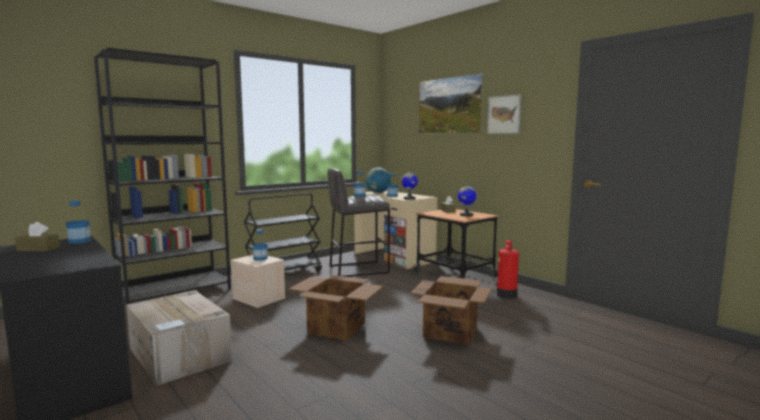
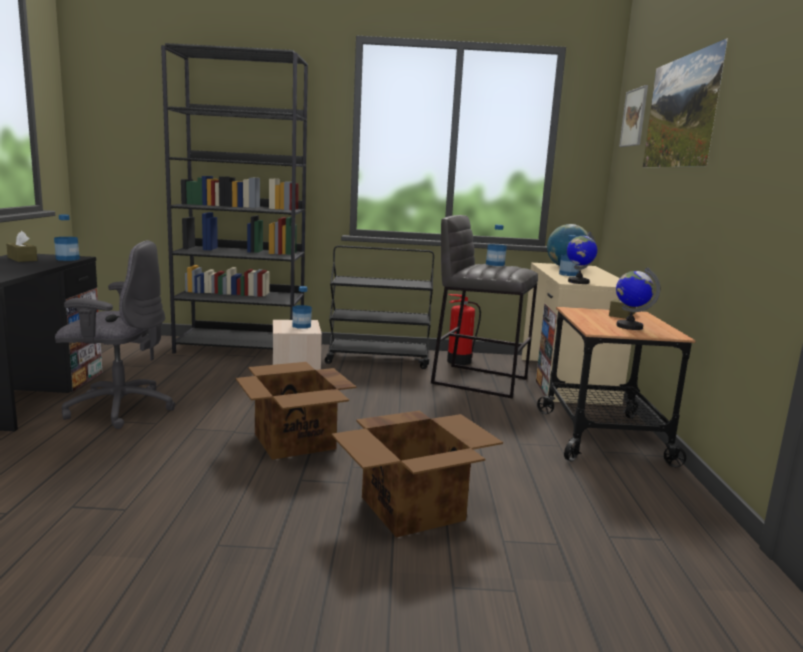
camera: 40 degrees right, 5 degrees up
cardboard box [126,290,232,386] -> grey office chair [55,240,175,429]
picture [487,94,522,134] -> picture moved to [619,85,648,147]
fire extinguisher [497,241,519,299] -> fire extinguisher moved to [447,294,481,365]

